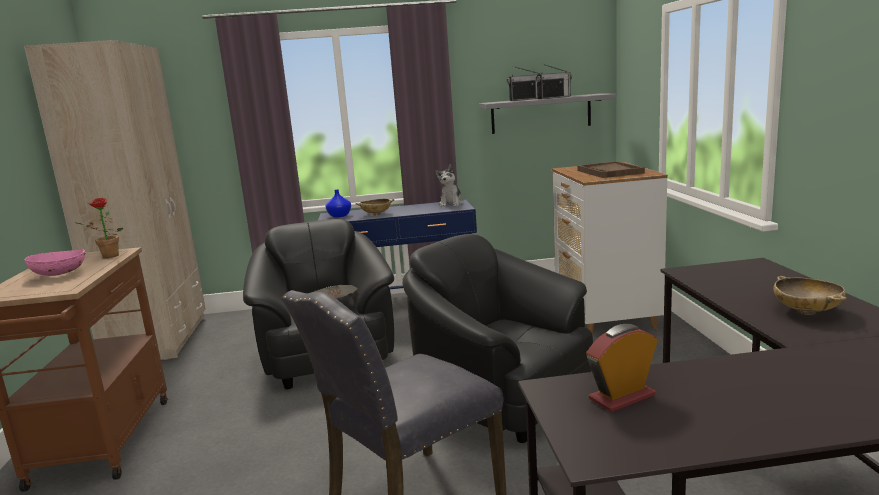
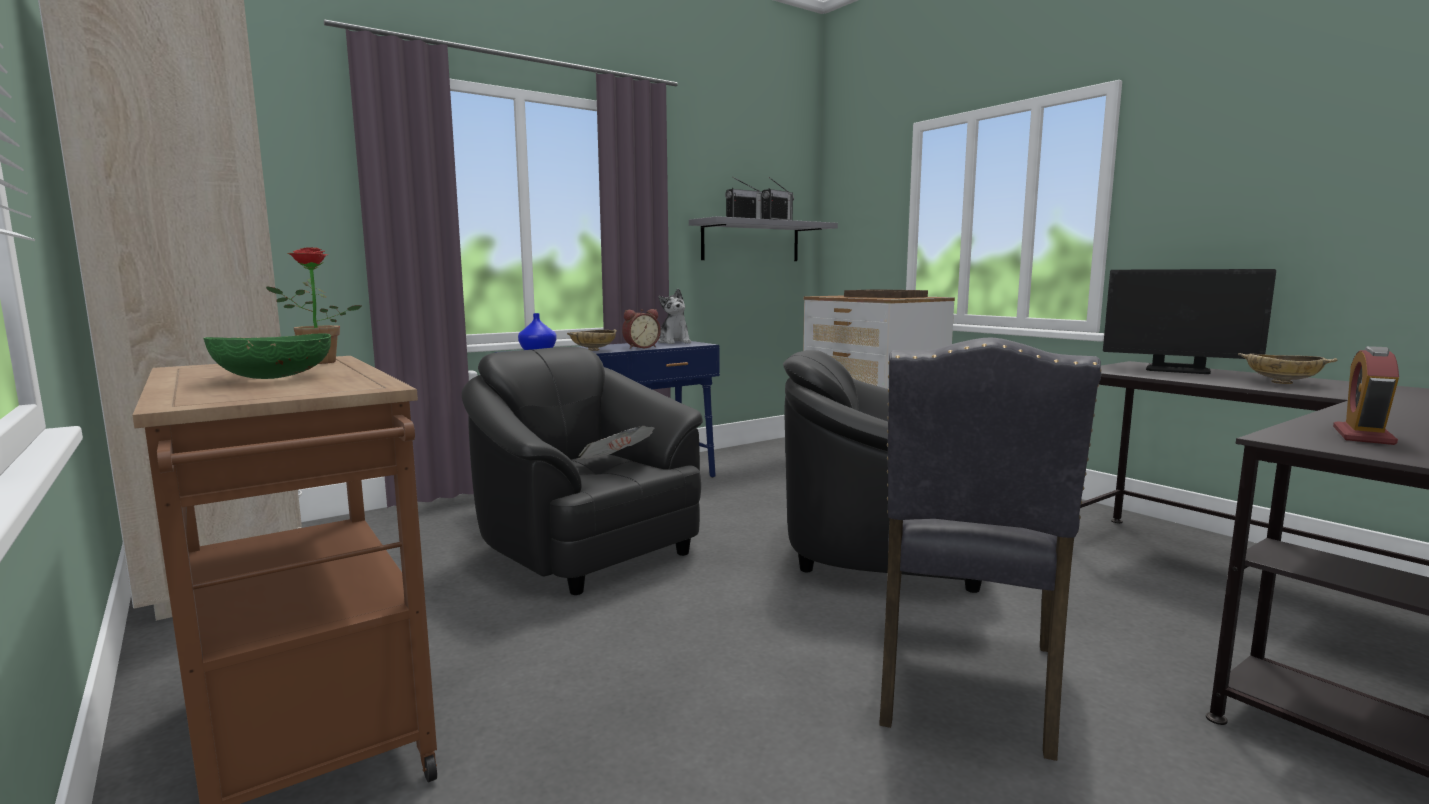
camera: 30 degrees left, 5 degrees down
pink bowl [24,250,86,276] -> green bowl [203,333,331,379]
none -> alarm clock [622,309,661,349]
none -> monitor [1103,269,1276,374]

